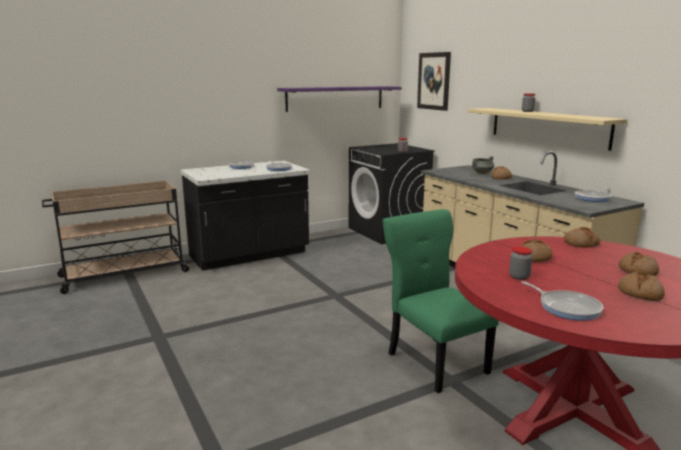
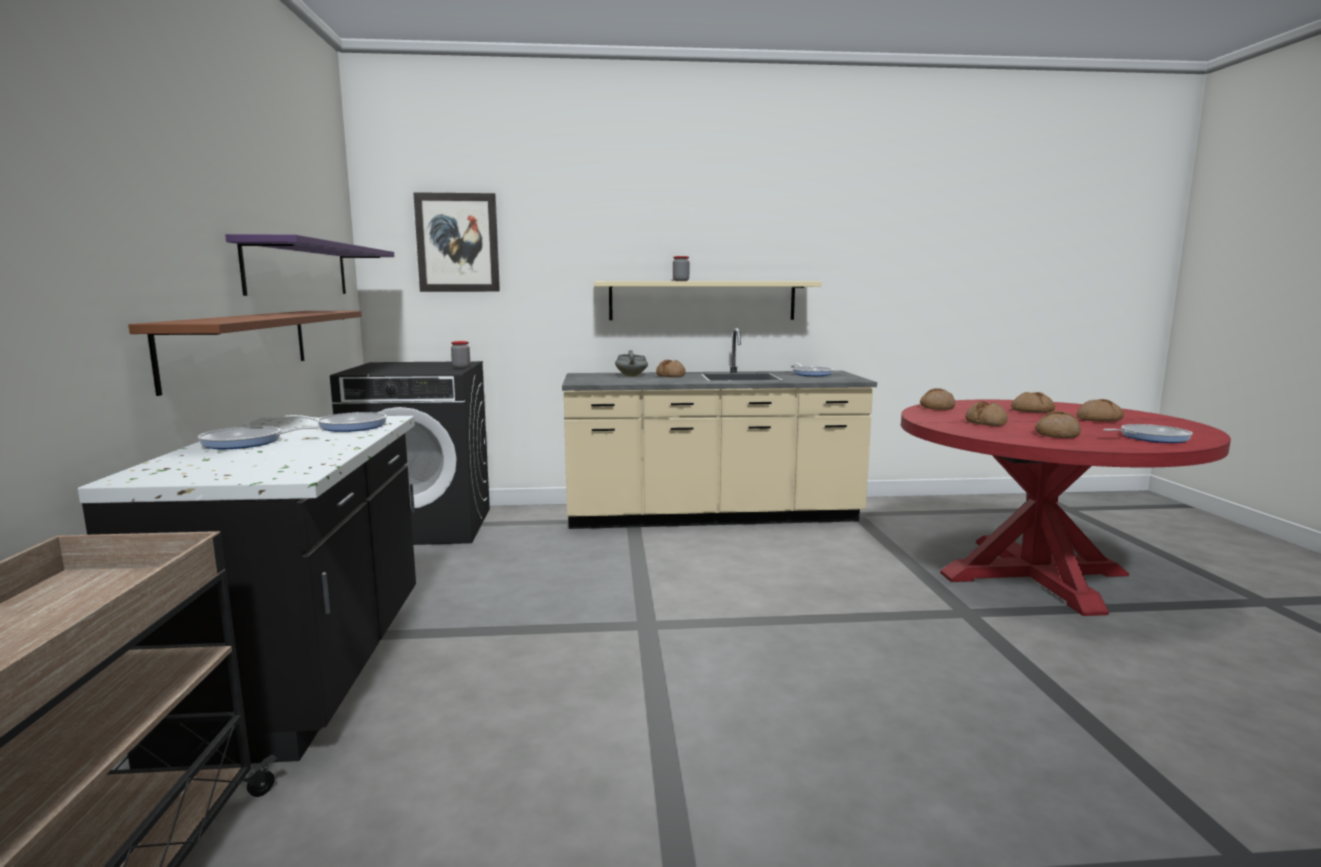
camera: 65 degrees left, 5 degrees down
green chair [382,209,499,393] -> none
jar [509,247,533,280] -> bread [1035,411,1081,438]
none -> brown shelf [129,311,362,396]

